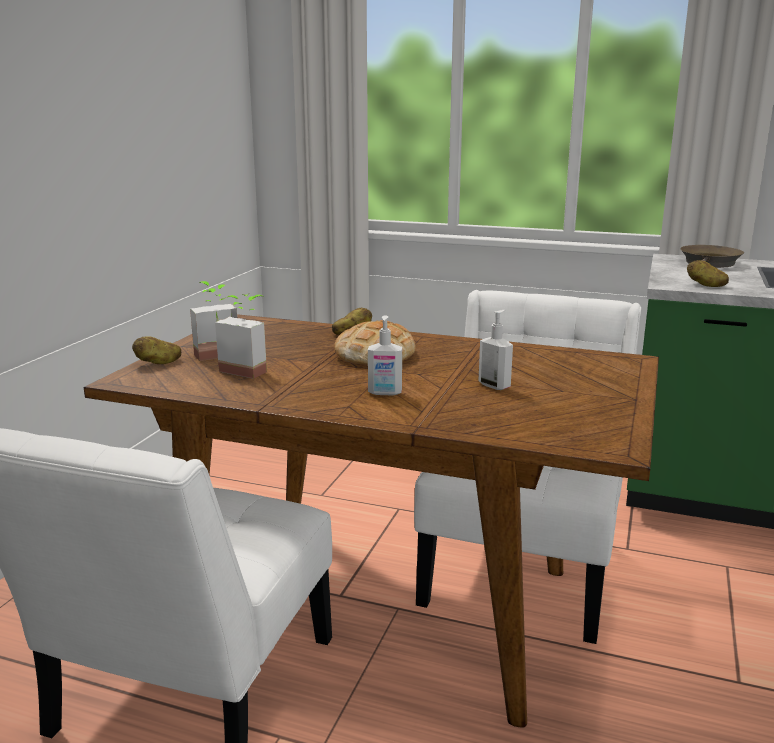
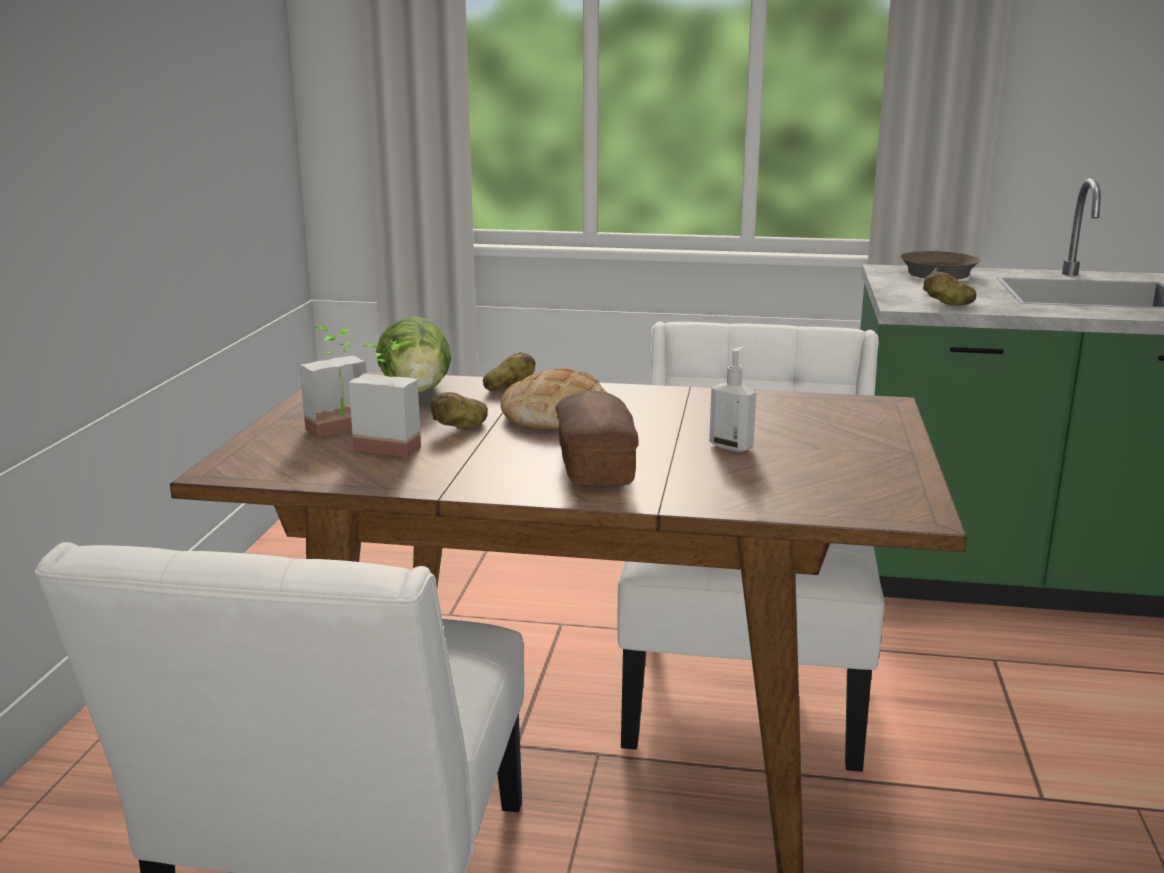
camera: 10 degrees left, 0 degrees up
potato [132,336,182,364] -> potato moved to [430,392,488,429]
soap dispenser [368,315,402,395] -> bread [555,391,638,488]
none -> lettuce [376,316,451,392]

